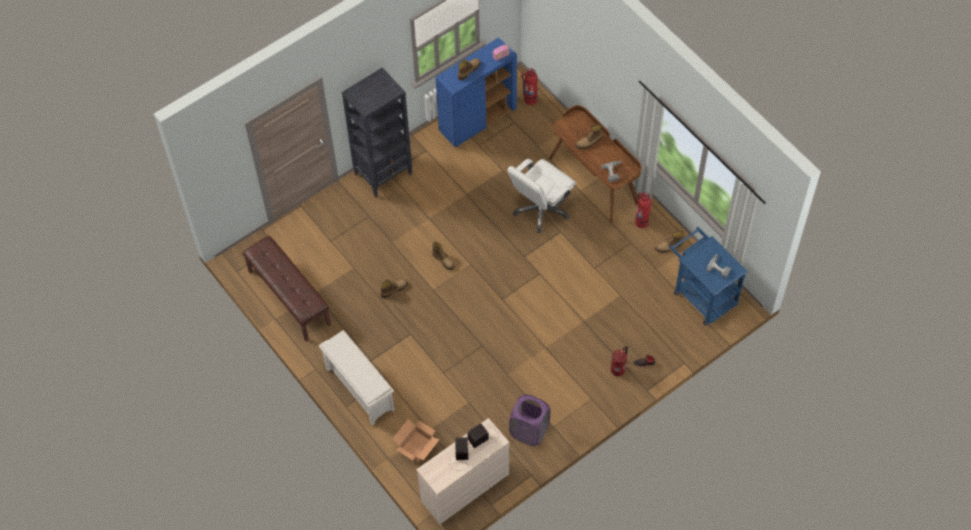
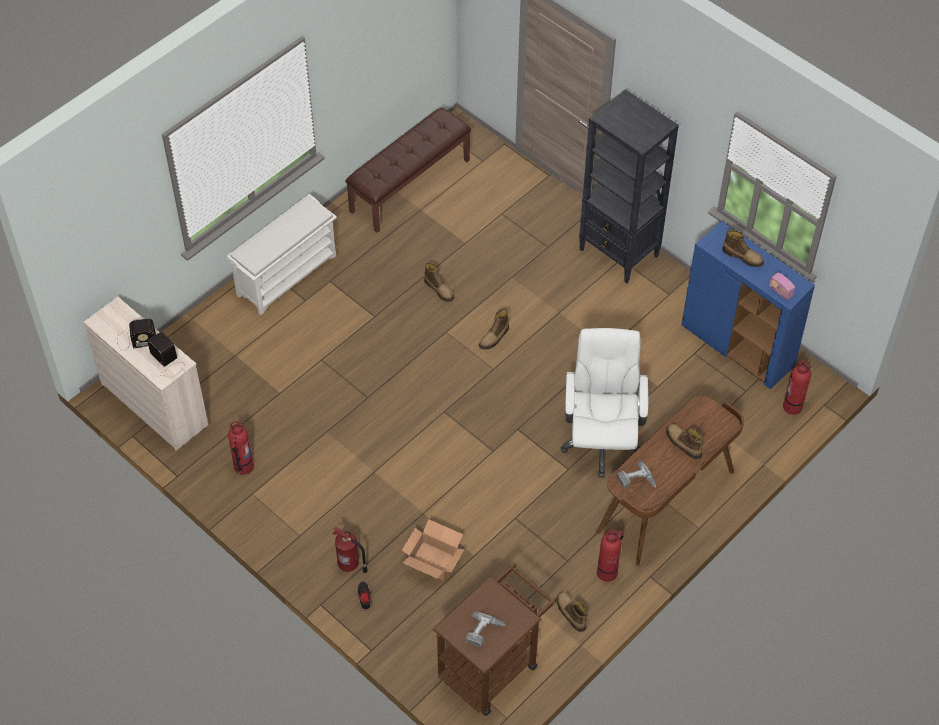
camera: 80 degrees right, 5 degrees down
cardboard box [392,419,440,462] -> cardboard box moved to [402,519,464,581]
white office chair [508,159,576,233] -> white office chair turned 60 degrees clockwise [561,328,648,478]
purple laundry basket [509,394,551,446] -> fire extinguisher [228,421,254,475]
blue cart [669,227,748,326] -> brown cart [433,563,557,716]

